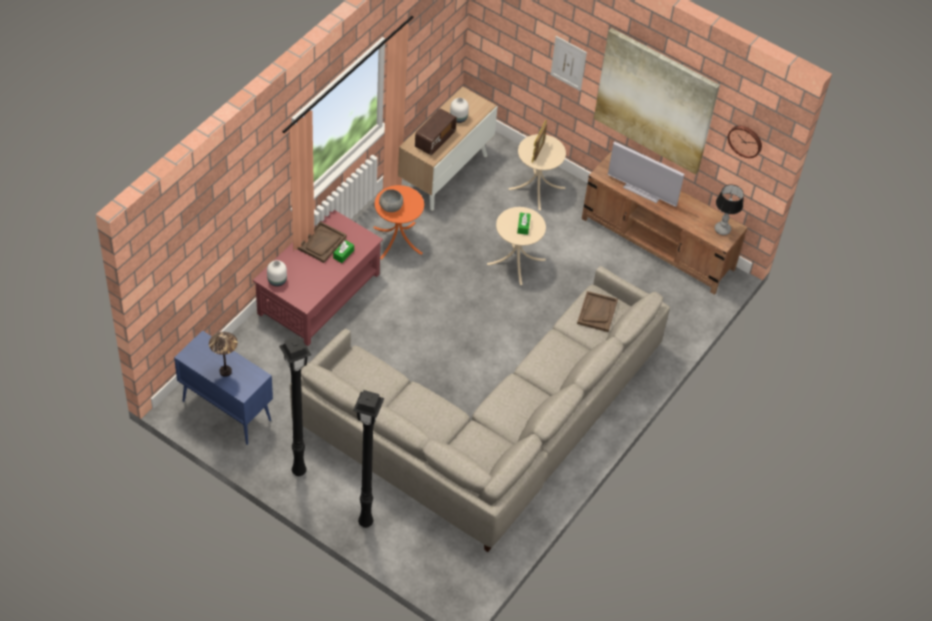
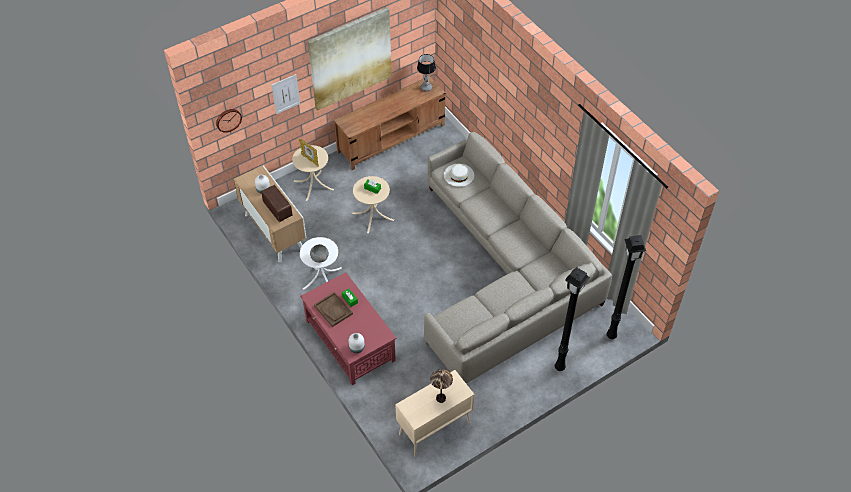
camera: 65 degrees left, 0 degrees up
blue cabinet [174,330,273,445] -> beige cabinet [395,370,474,457]
black floor lamp [279,336,311,476] -> black floor lamp moved to [606,235,646,339]
orange side table [373,185,424,259] -> white side table [300,237,342,290]
brown tray [577,291,618,332] -> white hat [444,164,474,187]
television [608,142,684,207] -> none
wall clock [728,126,762,158] -> wall clock moved to [216,109,242,133]

